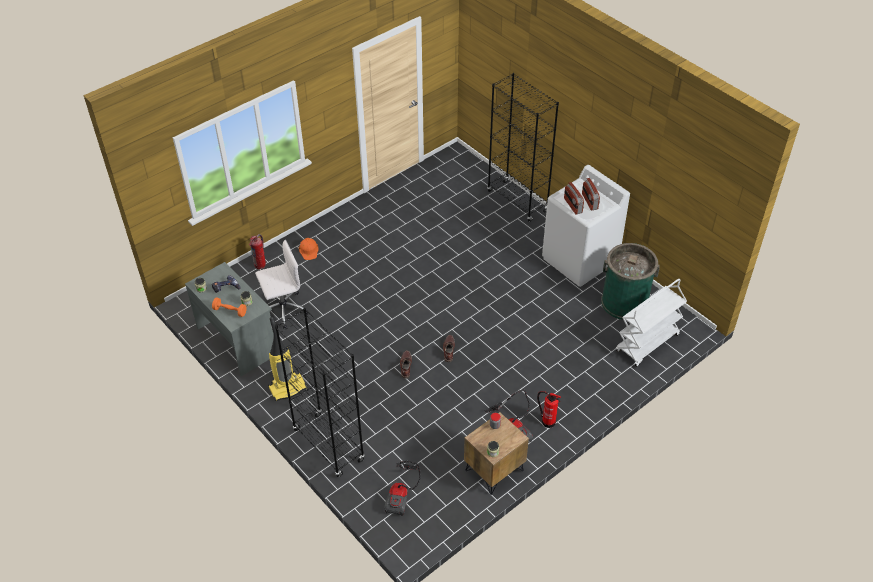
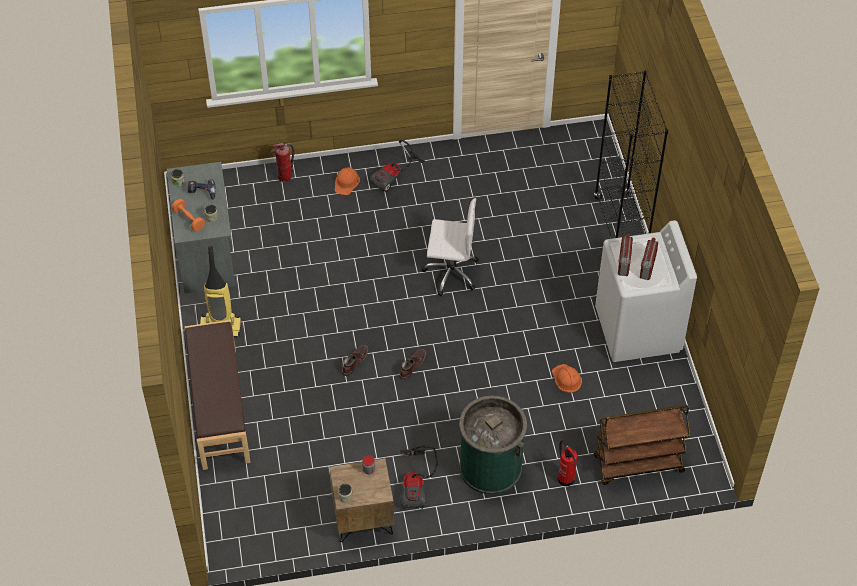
camera: 30 degrees right, 5 degrees up
white office chair [255,240,308,329] -> white office chair moved to [421,198,478,296]
black bookcase [275,308,365,477] -> brown bench [184,320,251,470]
vacuum cleaner [384,460,421,516] -> vacuum cleaner moved to [370,140,425,193]
fire extinguisher [537,391,561,428] -> fire extinguisher moved to [558,440,577,486]
green trash can [601,243,660,320] -> green trash can moved to [459,396,527,495]
white cart [616,279,687,367] -> brown cart [594,405,690,485]
none -> orange hard hat [552,364,582,393]

